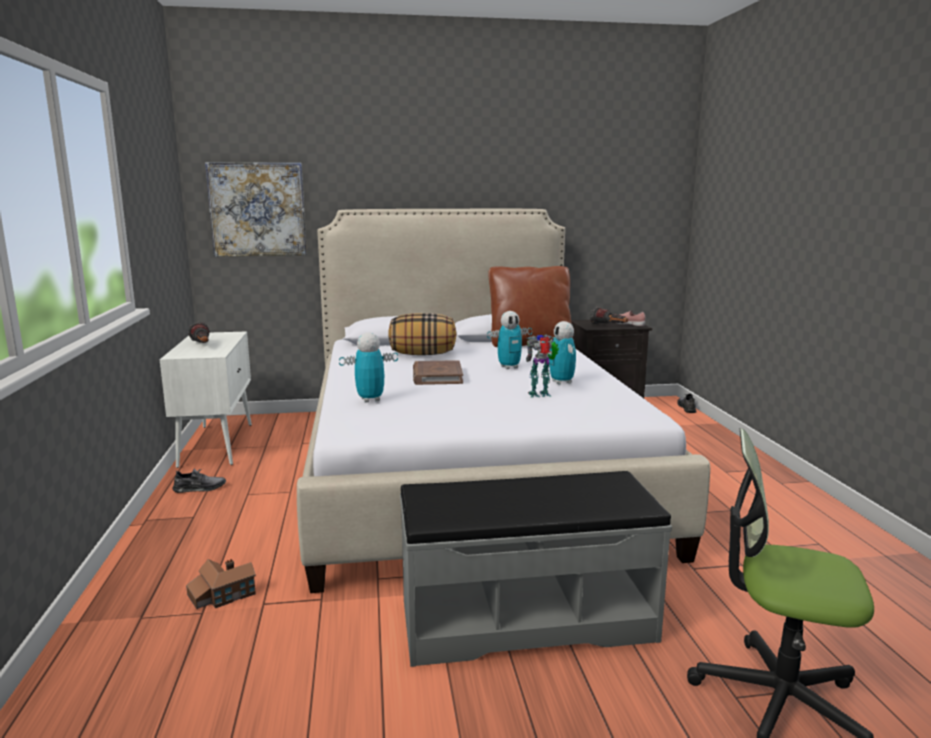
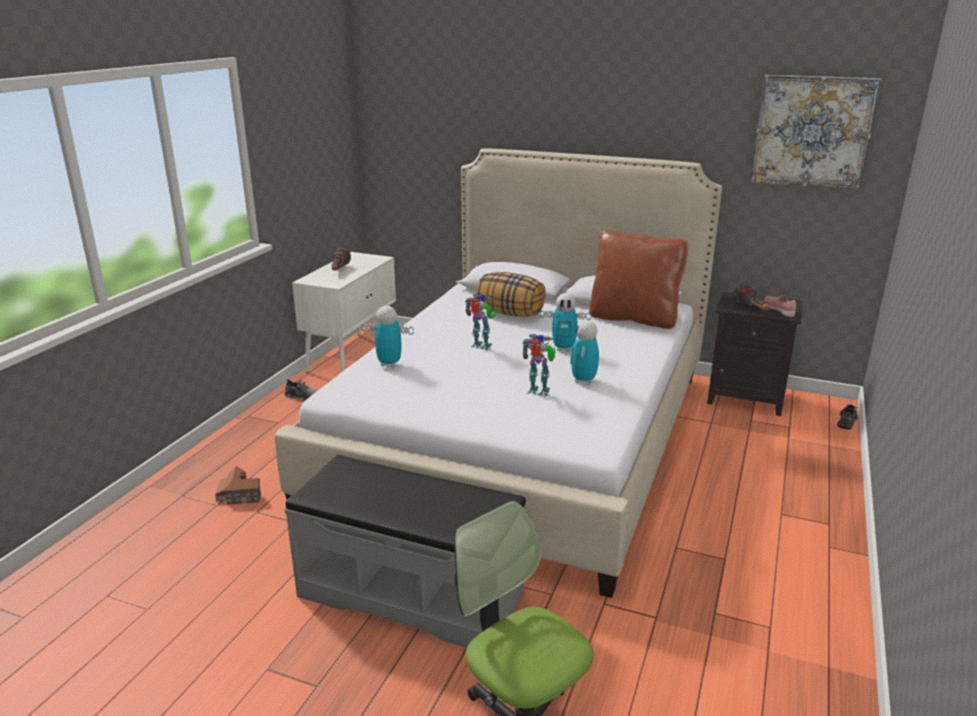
camera: 30 degrees right, 10 degrees up
picture [205,162,307,257] -> picture moved to [750,75,882,190]
brown book [413,360,463,385] -> toy robot [465,294,497,350]

